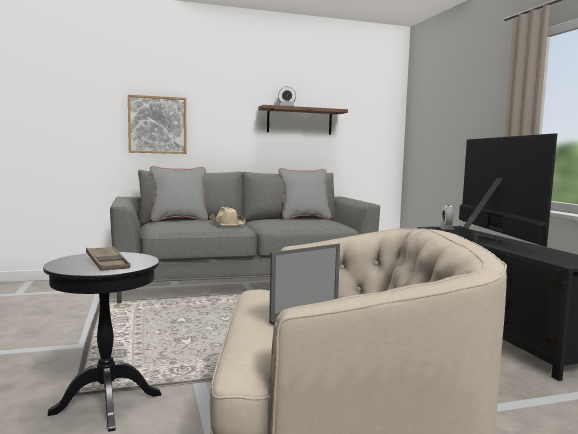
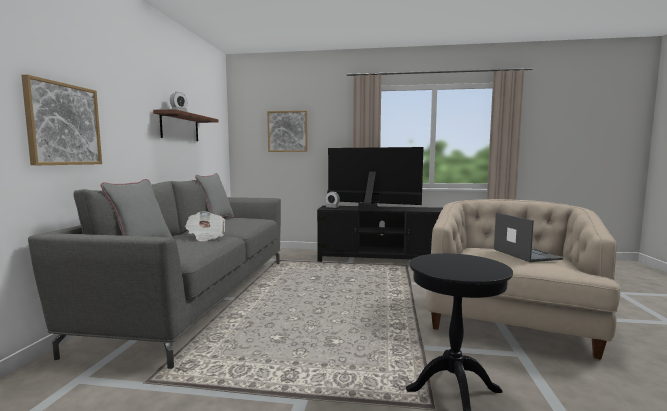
camera: 65 degrees left, 0 degrees up
brown tray [86,246,130,271] -> none
beige hat [209,207,246,226] -> newspaper [185,211,225,241]
none -> picture [267,111,308,152]

